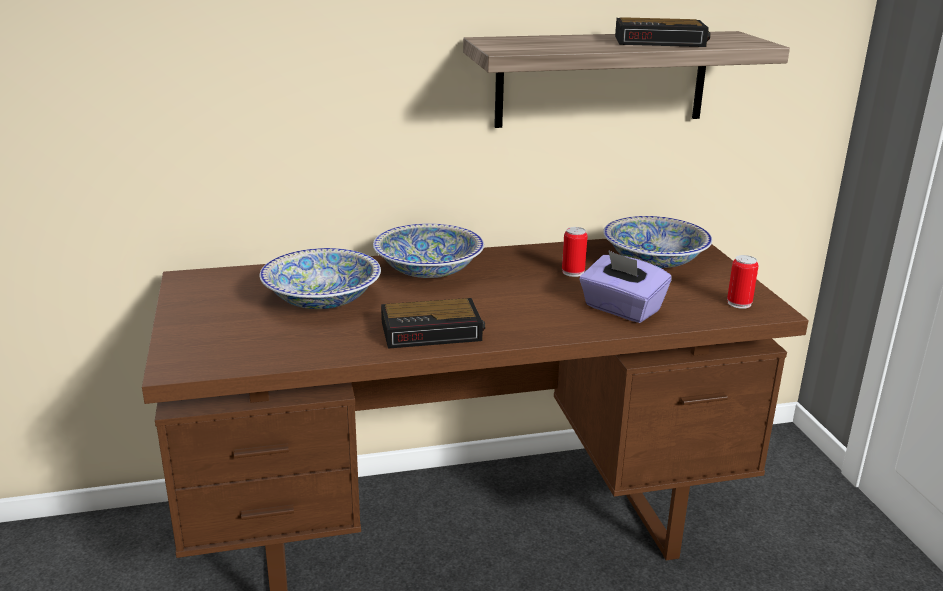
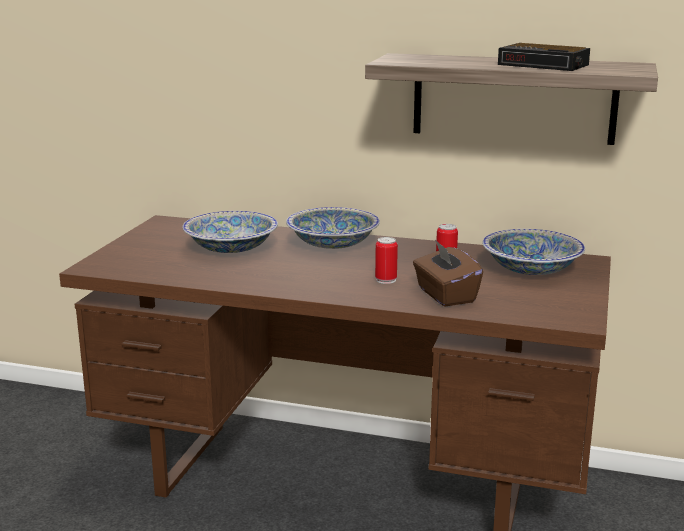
camera: 30 degrees right, 5 degrees down
alarm clock [381,298,485,349] -> none
purple tissue box [579,250,672,323] -> brown tissue box [413,241,483,307]
can [727,255,758,309] -> can moved to [375,237,398,284]

